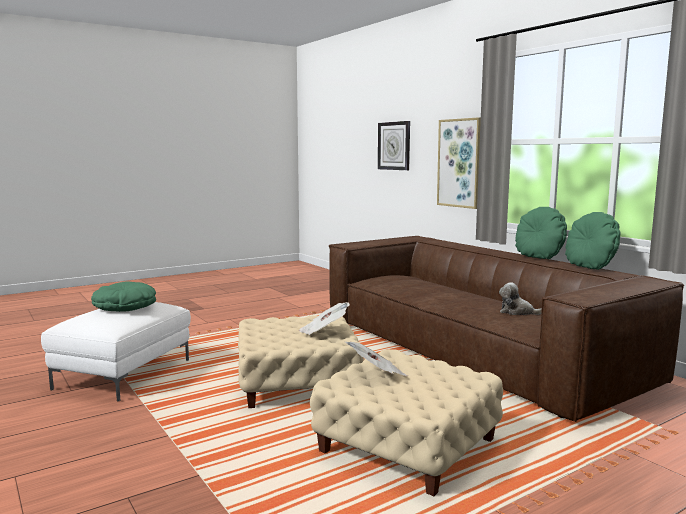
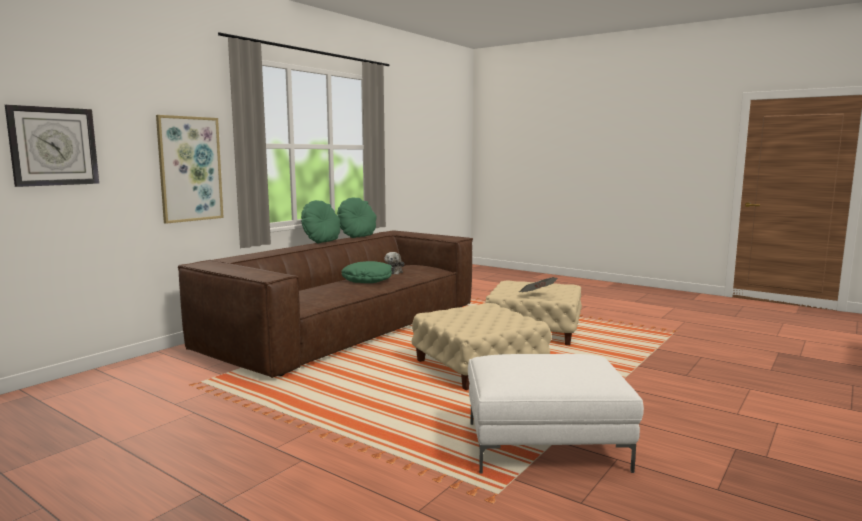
camera: 110 degrees left, 0 degrees up
green pillow [91,282,156,312] -> green pillow moved to [341,261,392,283]
newspaper [299,302,350,335] -> none

